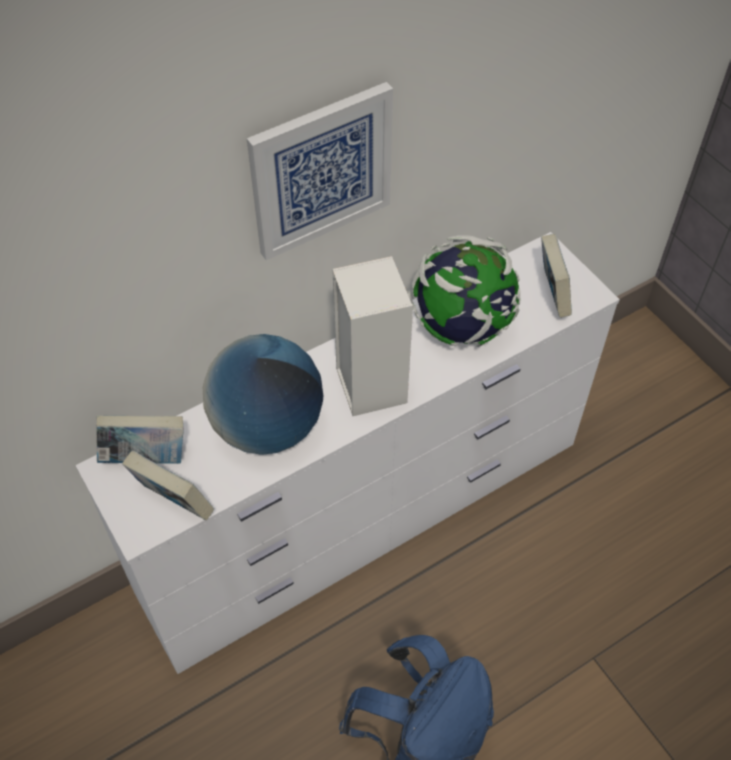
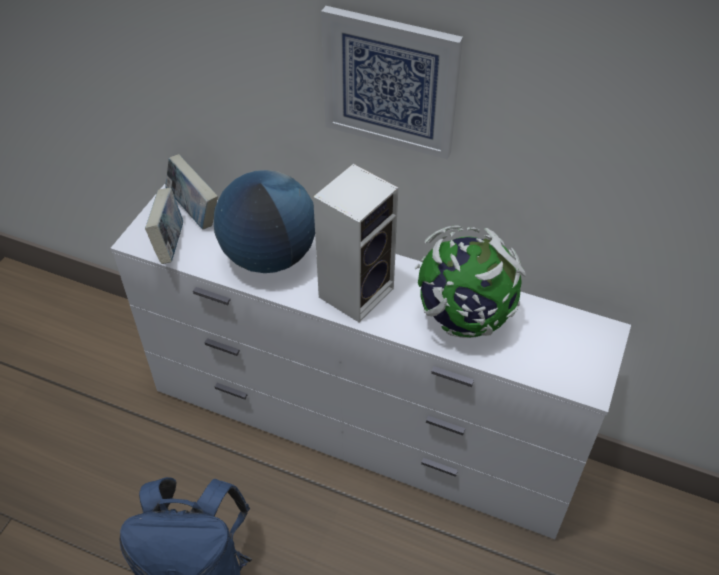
camera: 55 degrees right, 5 degrees down
book [541,234,572,318] -> none

